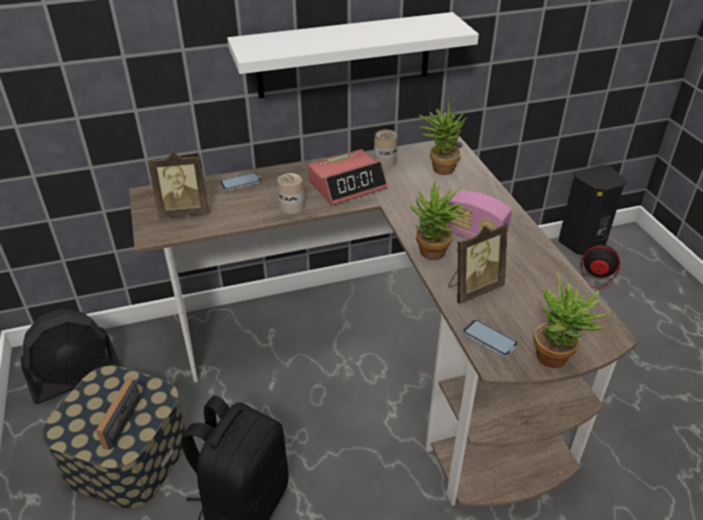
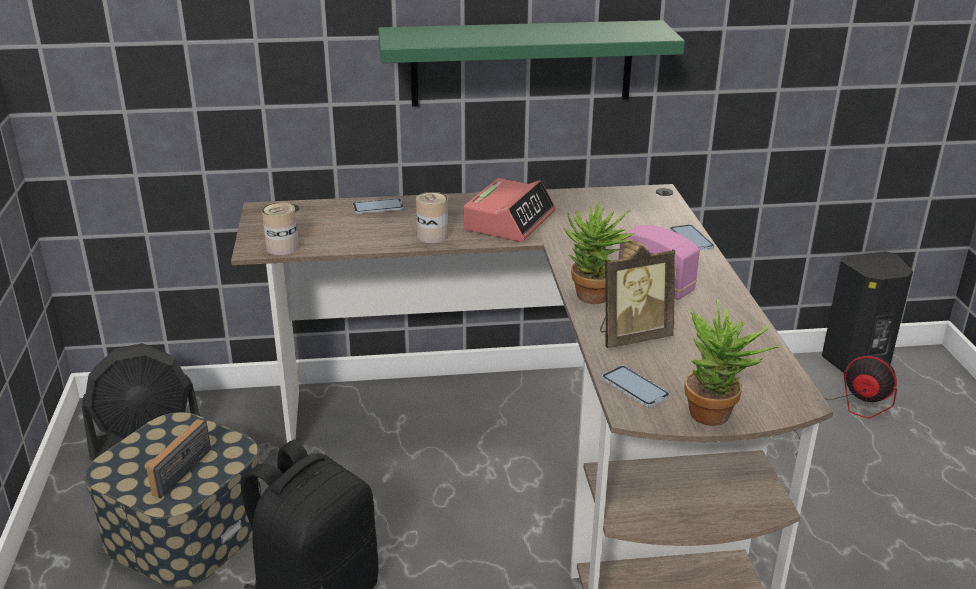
camera: 10 degrees right, 10 degrees down
picture frame [148,152,209,218] -> none
white shelf [227,12,479,98] -> green shelf [378,20,685,106]
alarm clock [308,149,388,205] -> alarm clock turned 45 degrees counterclockwise [463,178,556,242]
can [374,130,397,168] -> can moved to [262,202,299,255]
potted plant [419,101,467,175] -> none
none -> phone [670,225,714,250]

